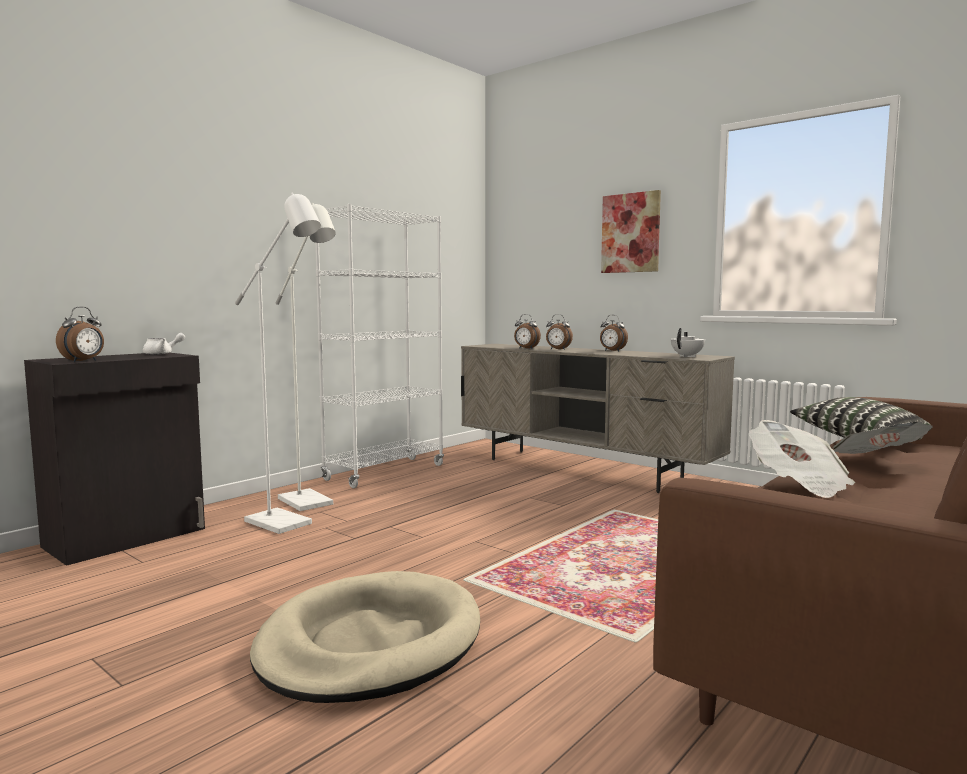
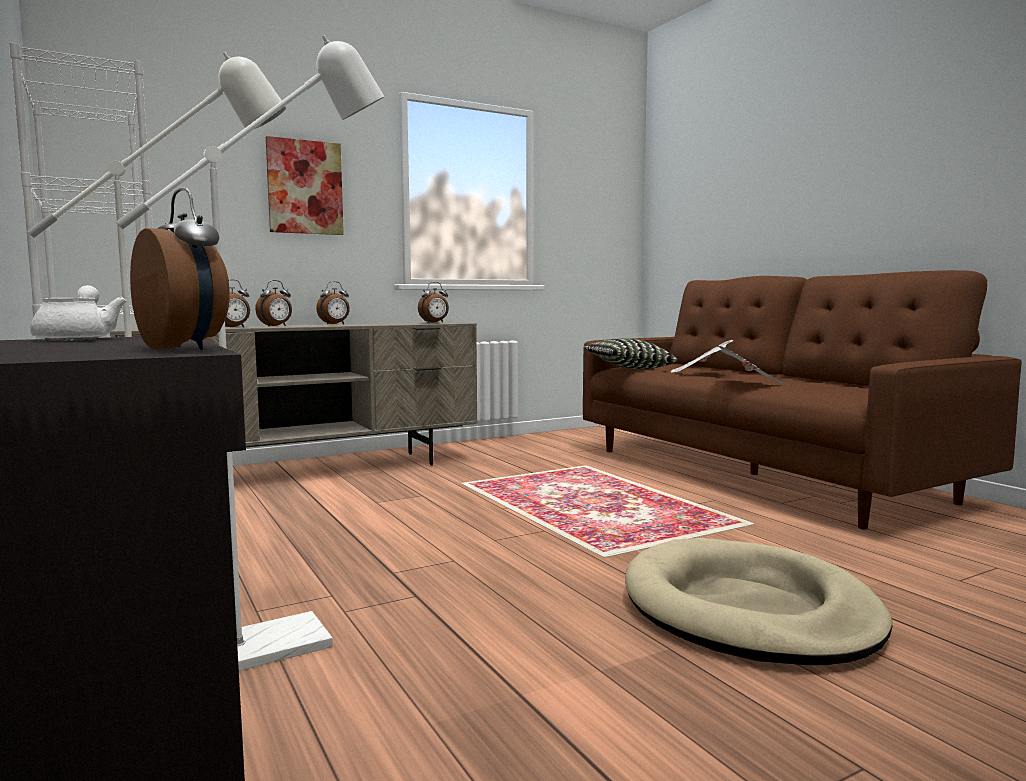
camera: 70 degrees left, 0 degrees up
white teapot [671,328,705,357] -> alarm clock [418,282,449,323]

